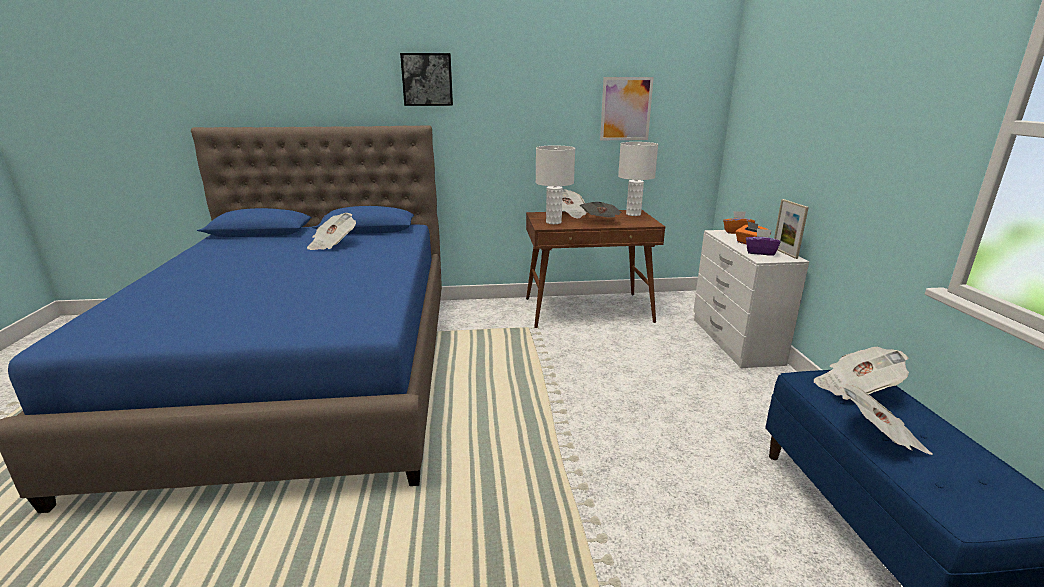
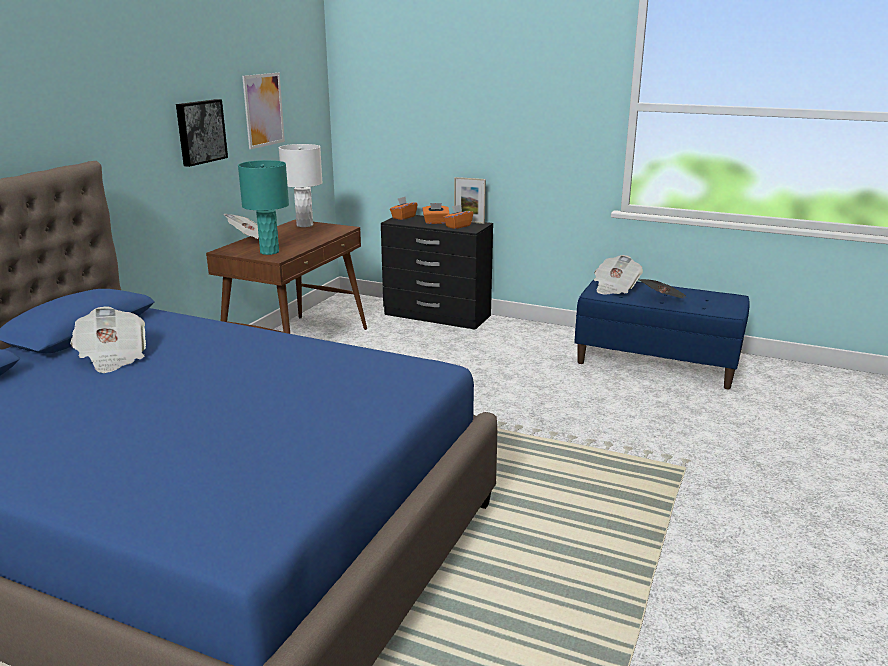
camera: 60 degrees left, 0 degrees up
picture [400,53,453,106] -> picture moved to [176,99,228,167]
white table lamp [536,145,575,224] -> turquoise table lamp [238,160,289,255]
newspaper [580,202,622,217] -> none
white dresser [693,230,809,368] -> black dresser [381,215,493,330]
purple tissue box [746,229,781,256] -> orange tissue box [443,205,473,229]

